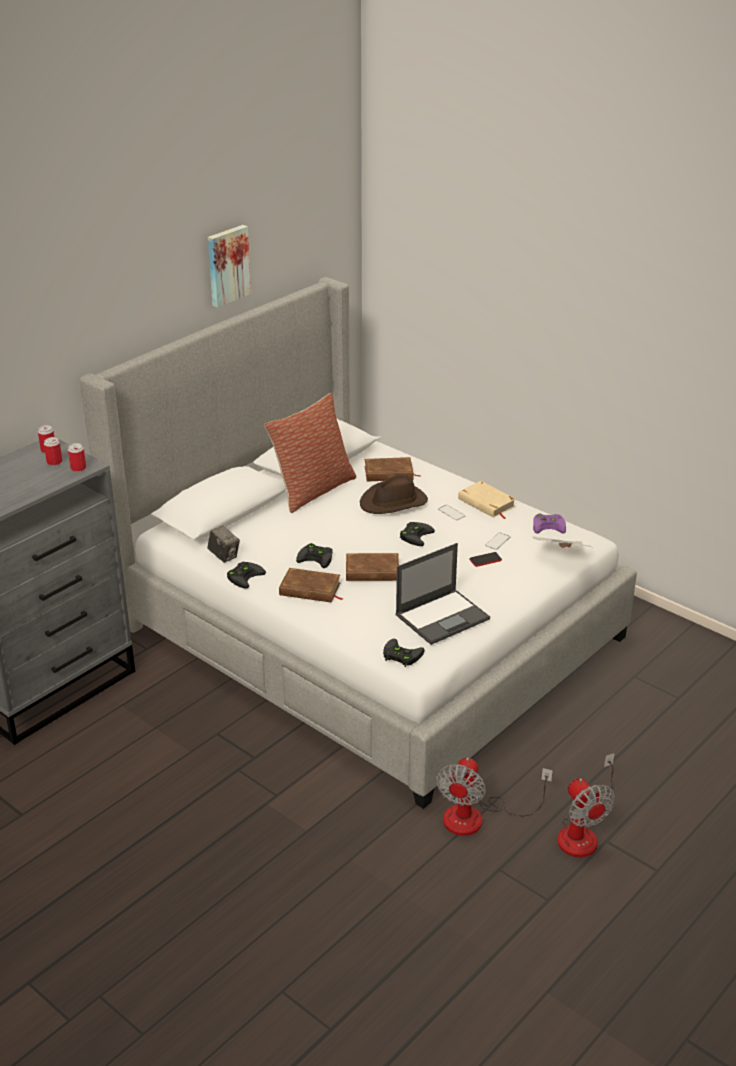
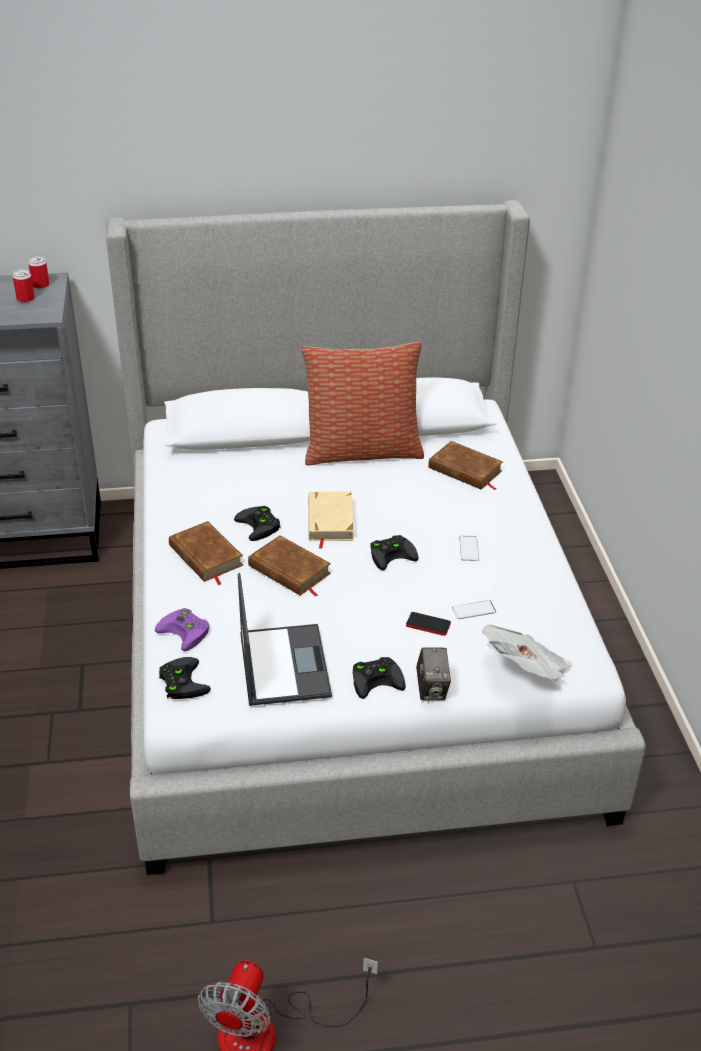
camera: 40 degrees right, 5 degrees up
can [68,443,86,472] -> none
camera [207,526,240,563] -> camera moved to [416,647,451,700]
picture [208,225,251,307] -> none
black game controller [227,562,266,589] -> black game controller moved to [353,657,405,699]
brown hat [360,475,428,514] -> none
laptop [396,543,490,645] -> laptop turned 105 degrees counterclockwise [238,573,332,706]
fan [436,758,553,836] -> none
beige book [458,481,516,519] -> beige book moved to [308,492,354,549]
purple game controller [533,513,566,534] -> purple game controller moved to [155,608,209,651]

